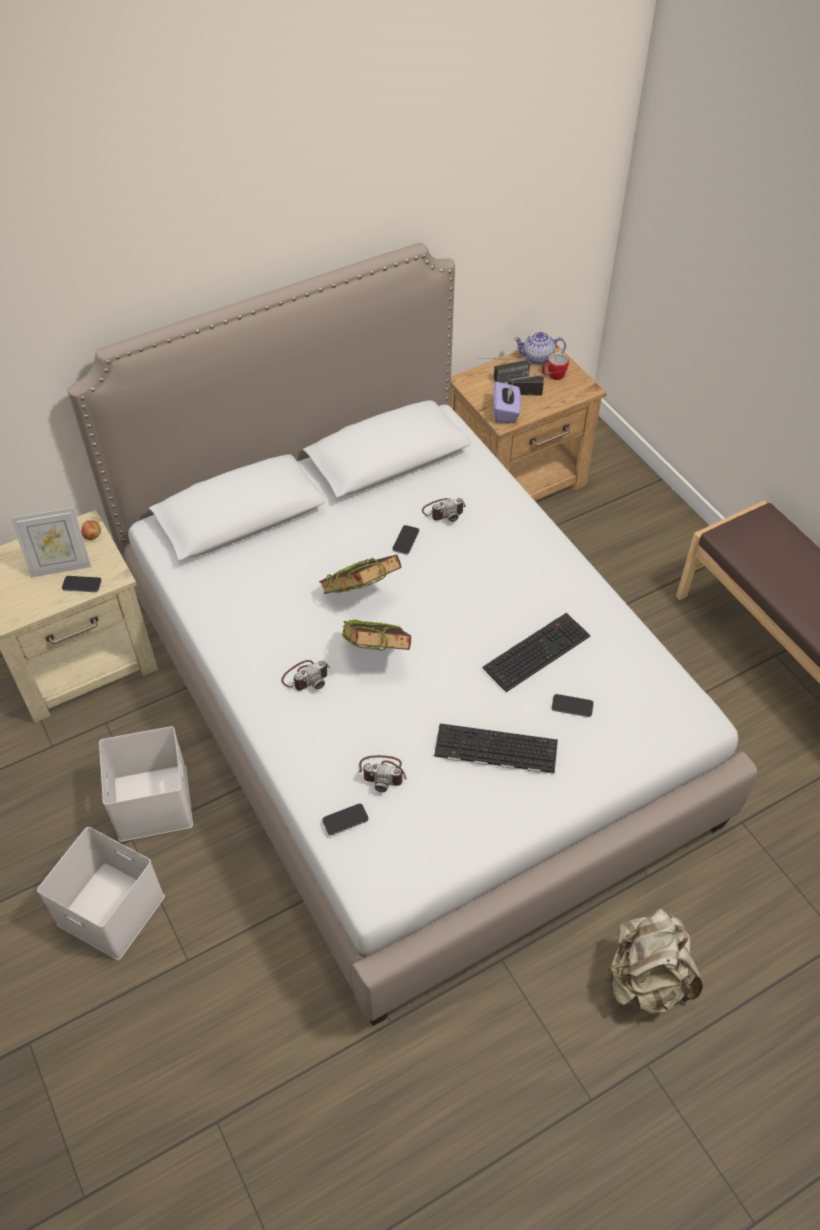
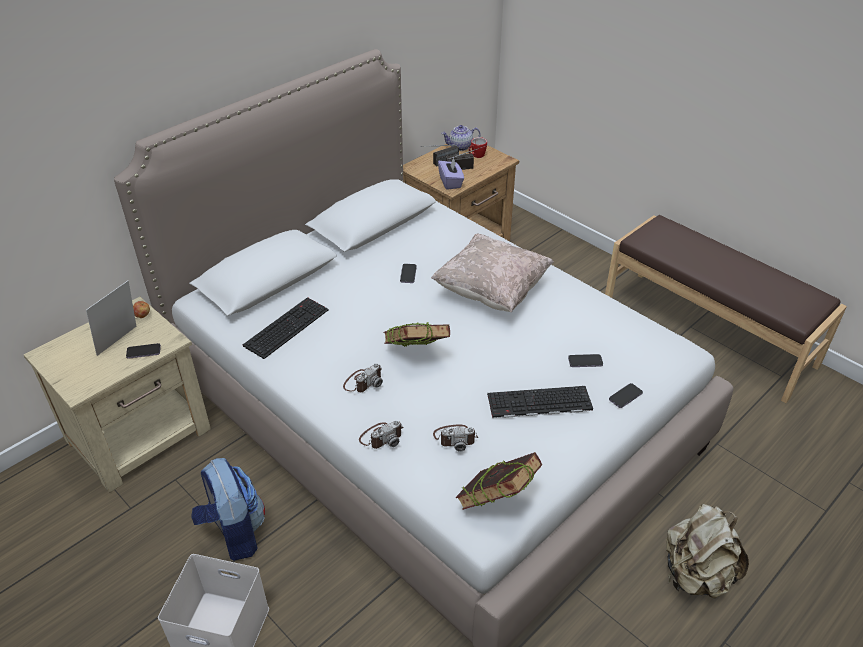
camera: 15 degrees left, 10 degrees down
picture frame [11,507,91,578] -> picture frame turned 150 degrees clockwise [86,281,136,356]
white storage box [99,726,193,842] -> backpack [191,458,265,561]
book [319,555,402,594] -> book moved to [455,452,542,510]
phone [322,803,368,835] -> phone moved to [609,383,643,408]
camera [422,498,466,522] -> camera moved to [359,421,403,449]
keyboard [483,613,591,692] -> keyboard moved to [243,297,329,359]
none -> beige pillow [431,234,554,313]

